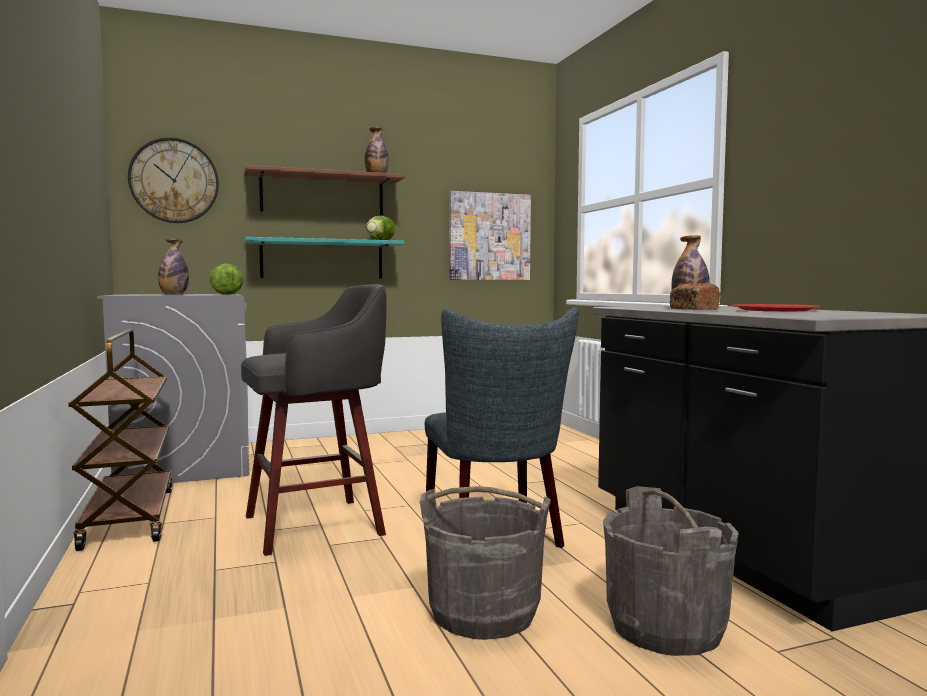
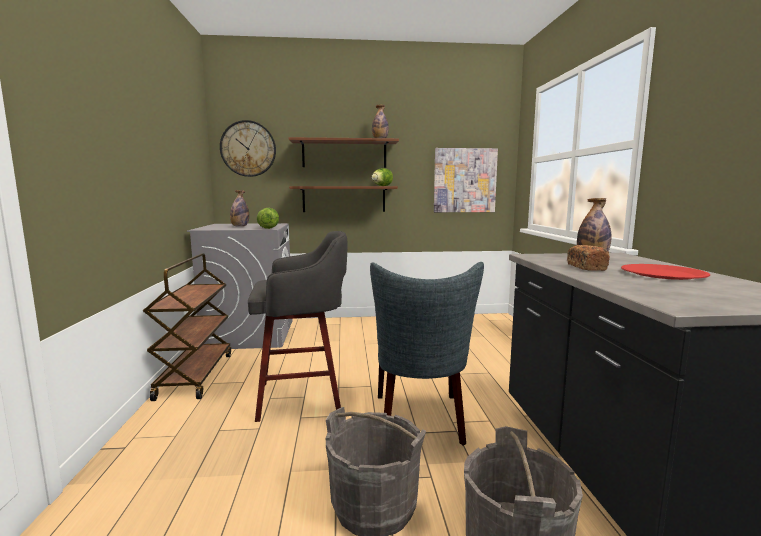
camera: 15 degrees right, 5 degrees up
turquoise shelf [244,237,404,279] -> brown shelf [289,186,398,212]

